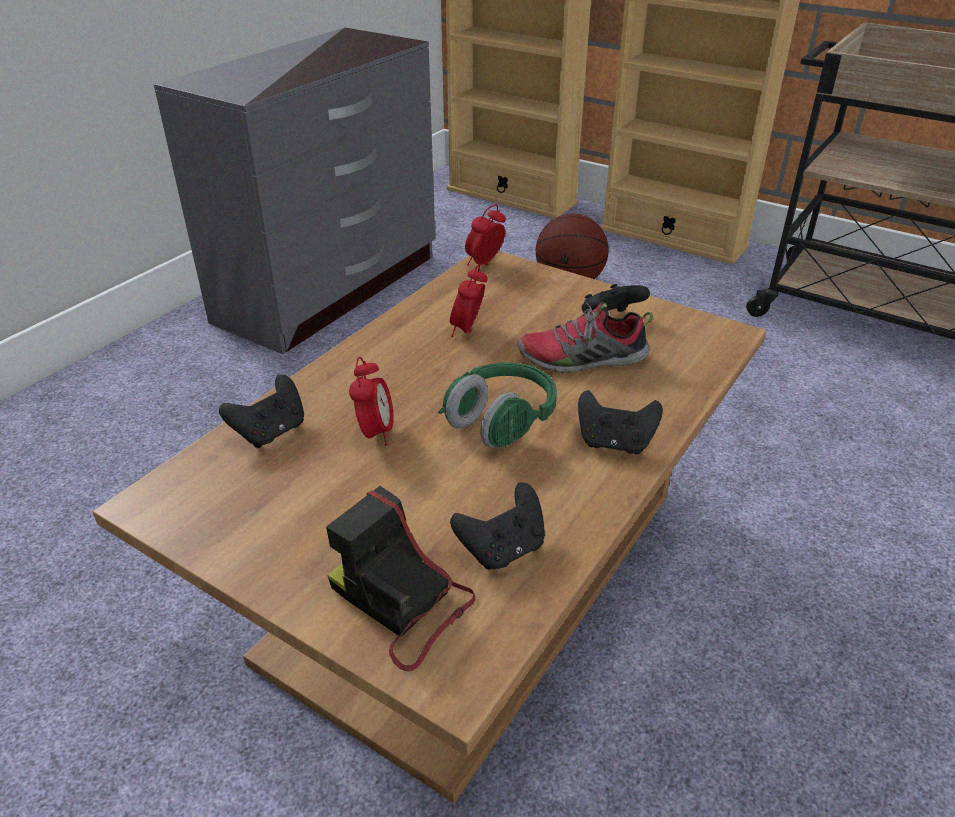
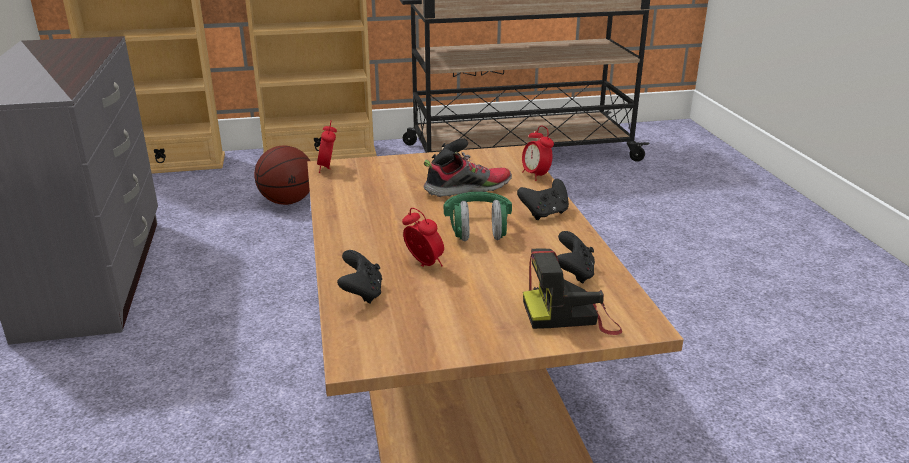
camera: 45 degrees left, 10 degrees down
alarm clock [450,264,488,337] -> alarm clock moved to [522,126,554,181]
shoe [518,302,653,373] -> shoe turned 150 degrees counterclockwise [423,152,512,197]

